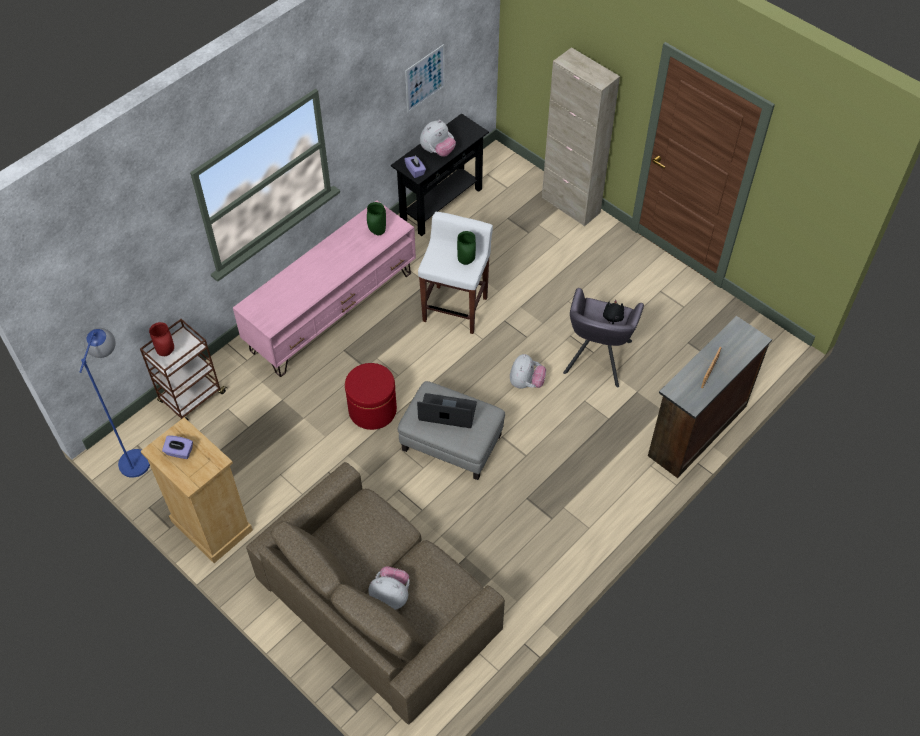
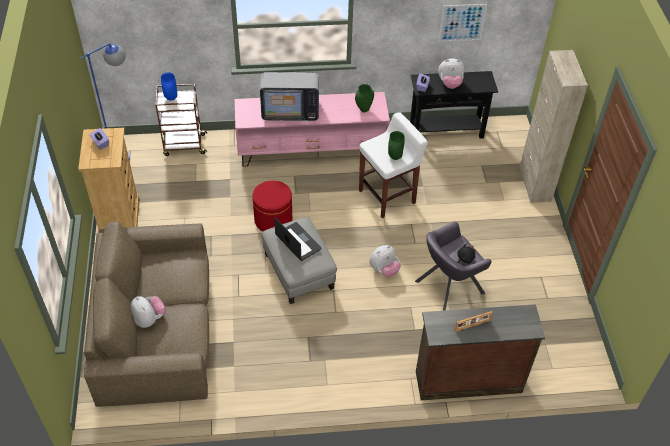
camera: 40 degrees right, 5 degrees down
red vase [149,322,174,356] -> blue vase [161,72,177,100]
none -> television [260,72,319,121]

